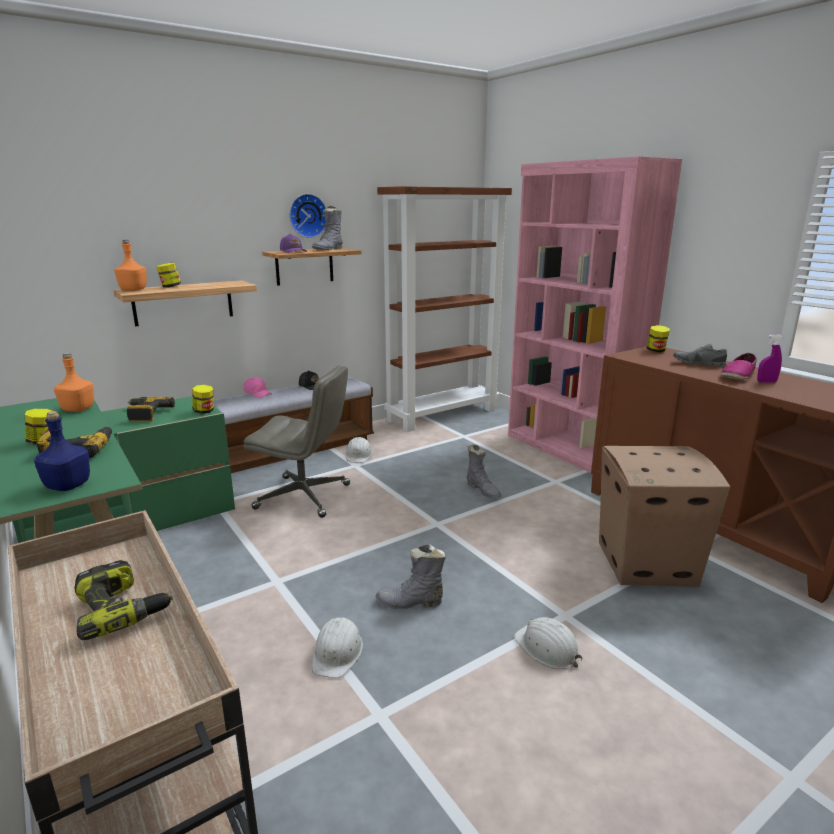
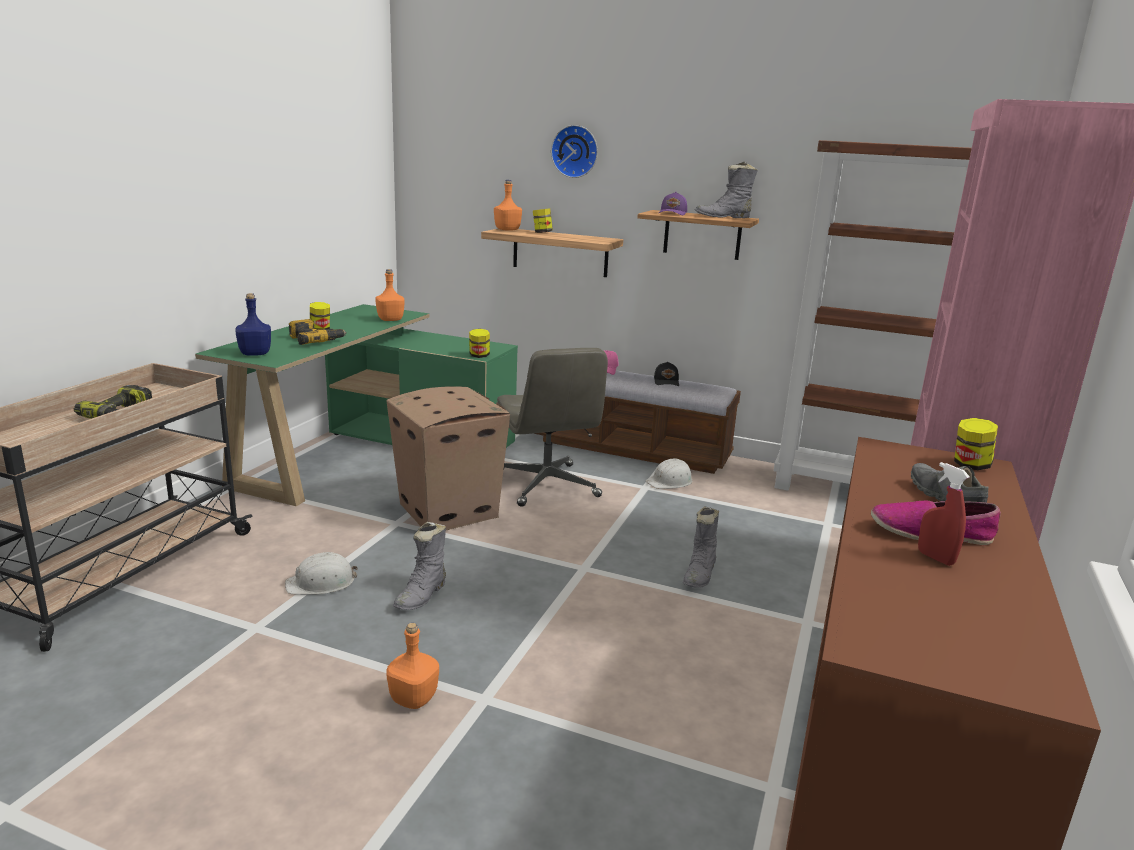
camera: 55 degrees right, 0 degrees up
power drill [127,397,175,422] -> none
wall clock [289,194,326,238] -> wall clock moved to [551,125,598,178]
grey boot [375,544,446,609] -> grey boot turned 120 degrees counterclockwise [393,522,446,610]
white hard hat [514,617,583,669] -> orange bottle [386,623,439,709]
cardboard box [599,446,730,587] -> cardboard box moved to [386,386,510,530]
purple spray bottle [757,335,783,383] -> red spray bottle [918,462,970,566]

